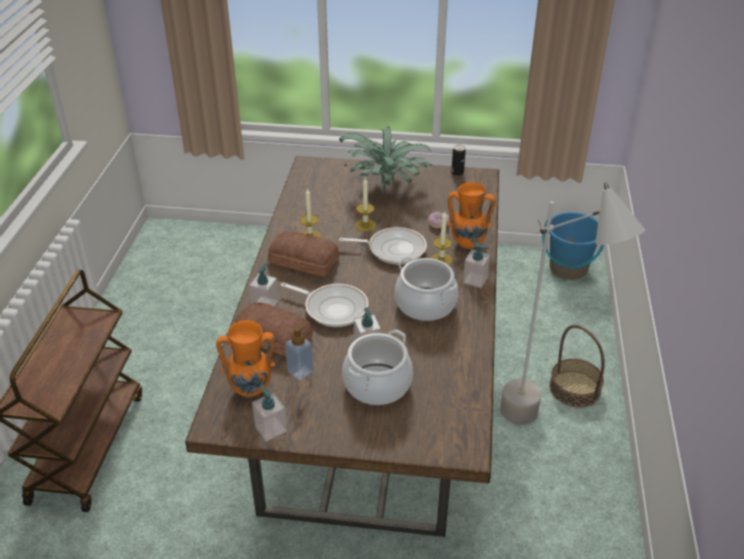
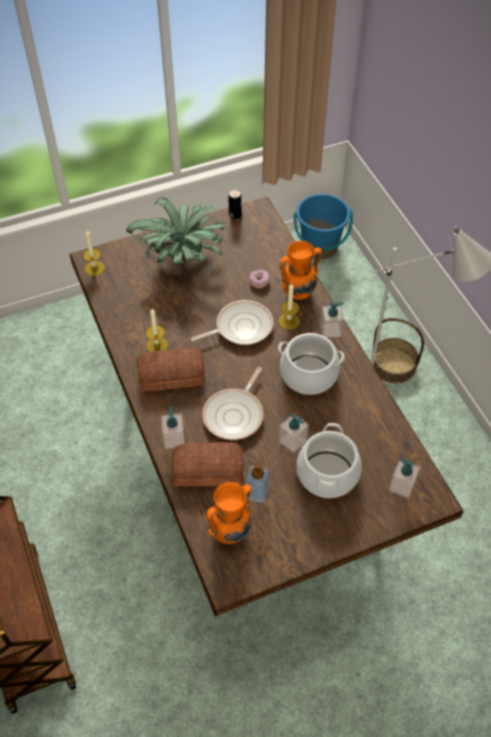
camera: 30 degrees left, 15 degrees up
soap dispenser [252,385,287,442] -> soap dispenser moved to [389,458,420,498]
frying pan [281,283,369,327] -> frying pan turned 120 degrees clockwise [202,367,264,440]
candle [355,178,376,232] -> candle moved to [83,230,105,276]

